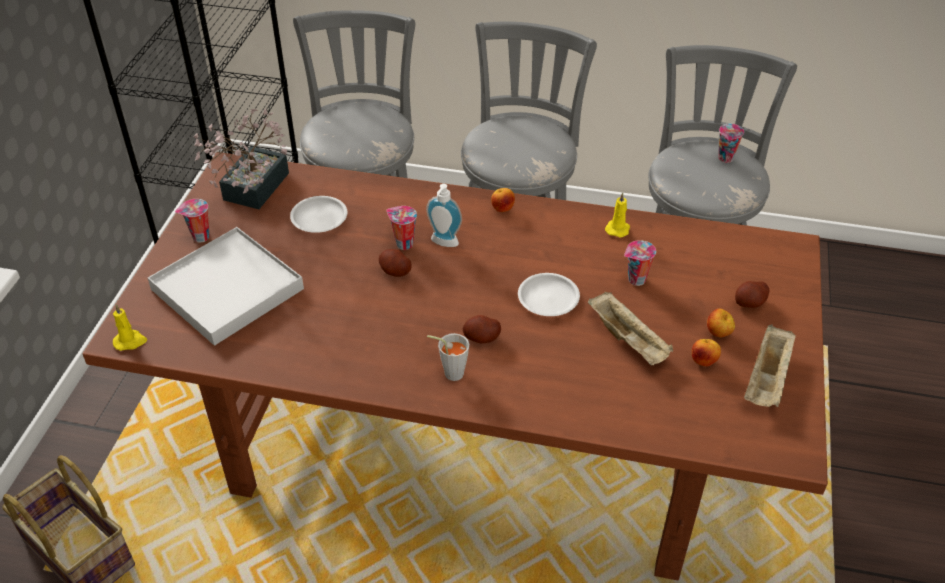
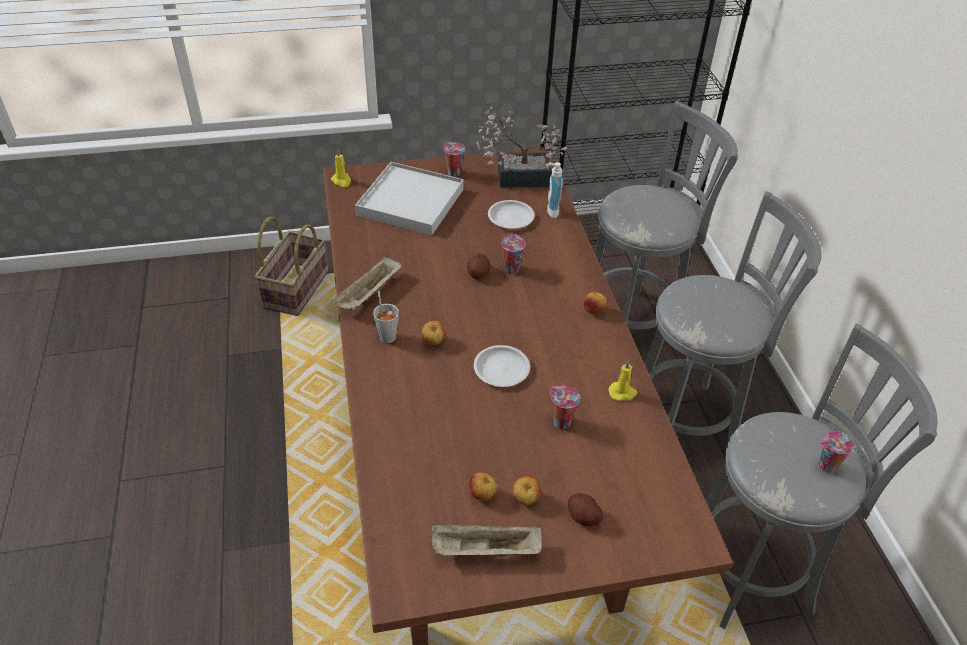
camera: 65 degrees right, 0 degrees up
soap dispenser [426,184,462,247] -> soap dispenser moved to [546,162,563,218]
potato [463,315,501,343] -> apple [421,320,445,345]
beige tray [588,292,673,365] -> beige tray moved to [332,255,402,310]

